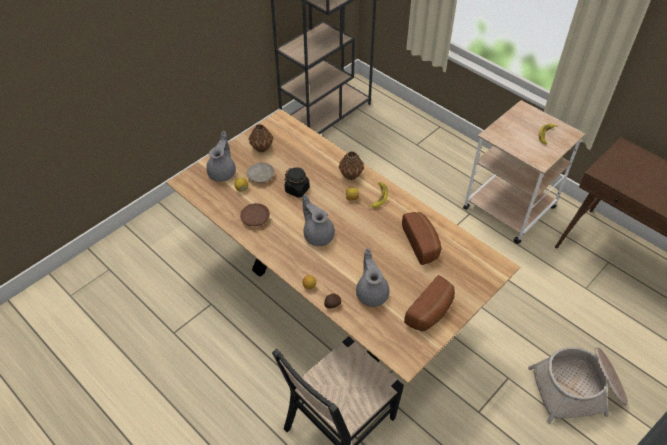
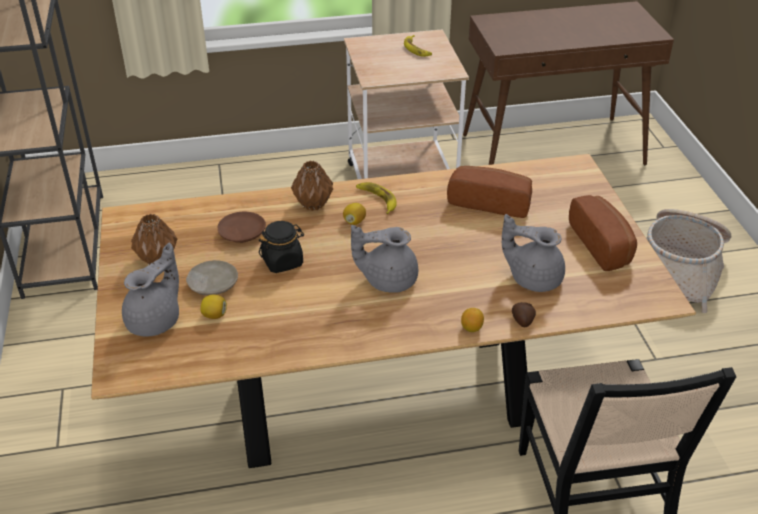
camera: 55 degrees left, 10 degrees down
grey teapot [206,131,236,182] -> grey teapot turned 75 degrees clockwise [122,243,179,337]
brown plate [240,203,270,226] -> brown plate moved to [217,212,266,243]

